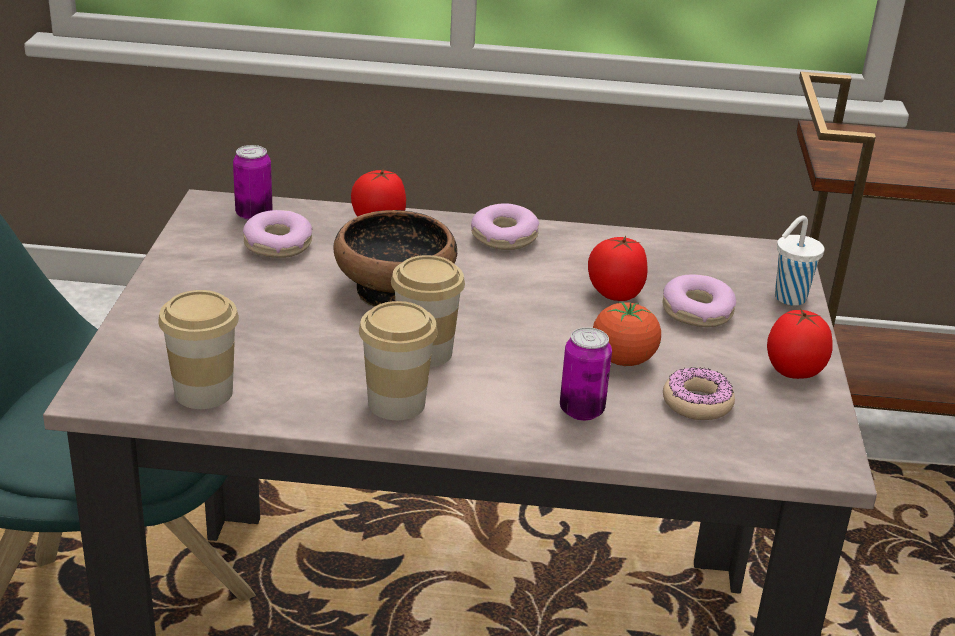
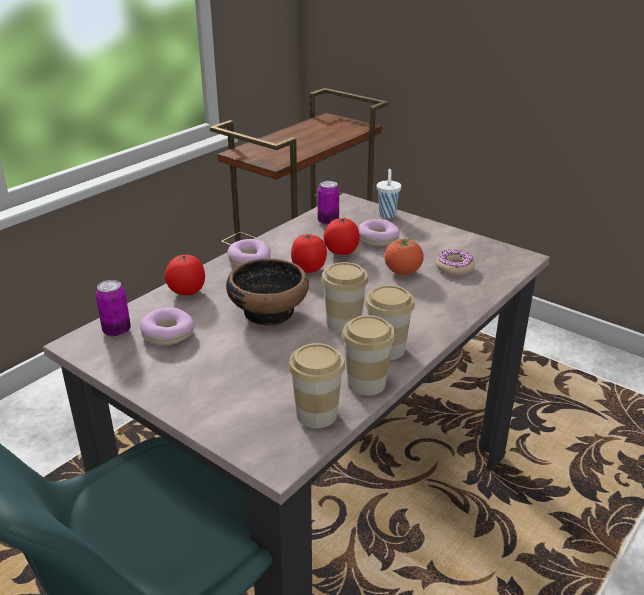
camera: 55 degrees left, 0 degrees up
can [560,327,612,421] -> can moved to [317,181,339,226]
tomato [767,307,833,379] -> tomato moved to [291,234,327,273]
none -> cup [342,315,395,396]

